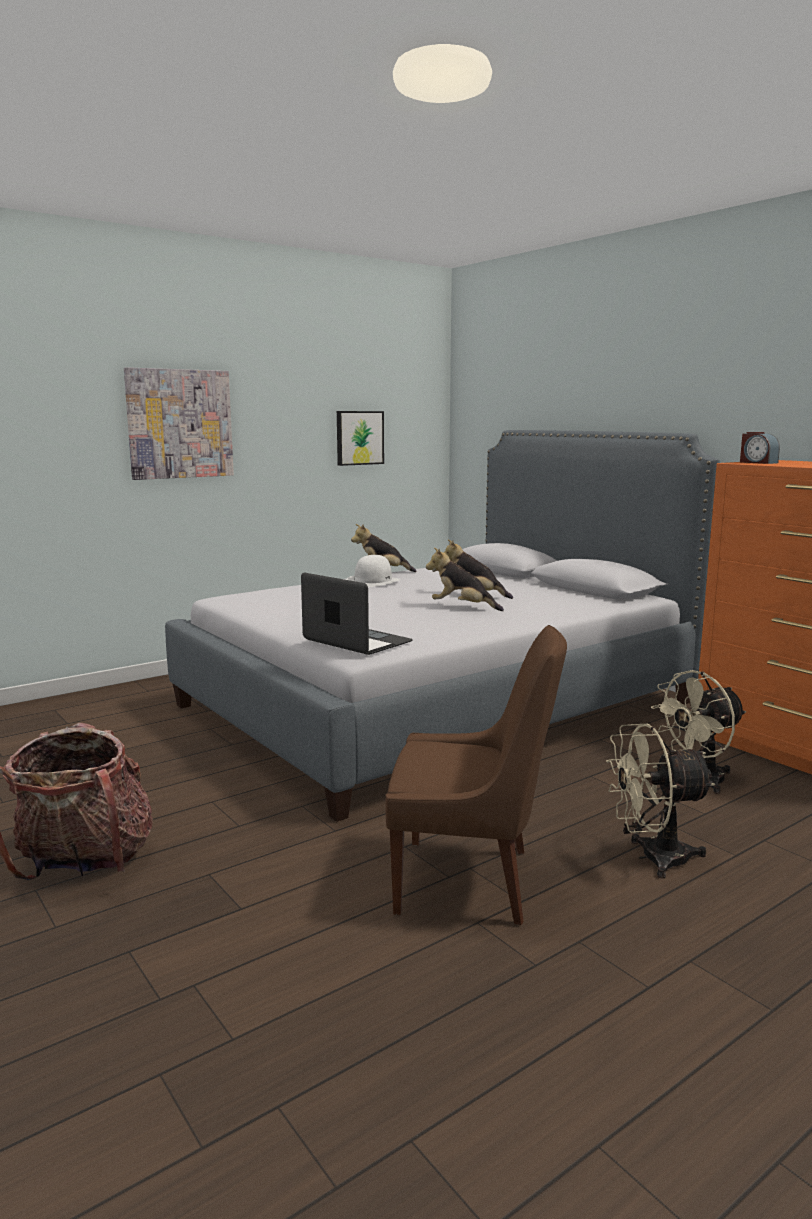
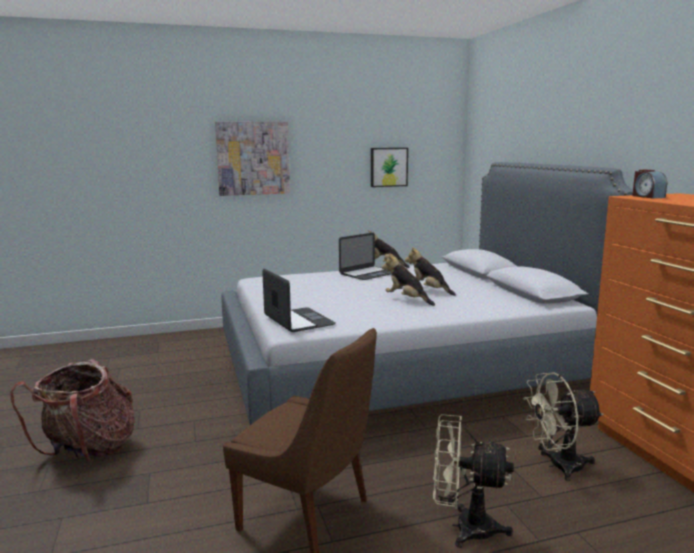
camera: 20 degrees right, 0 degrees up
white hat [346,555,401,587] -> laptop [339,233,391,280]

